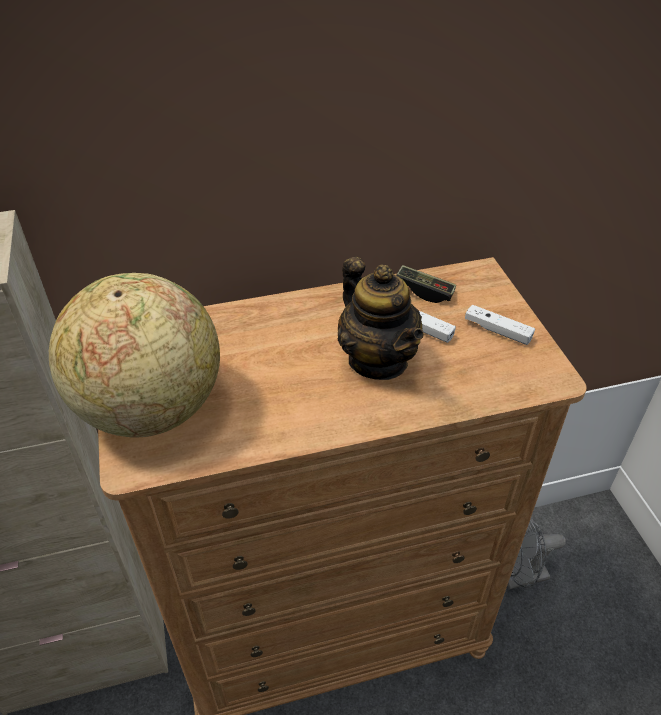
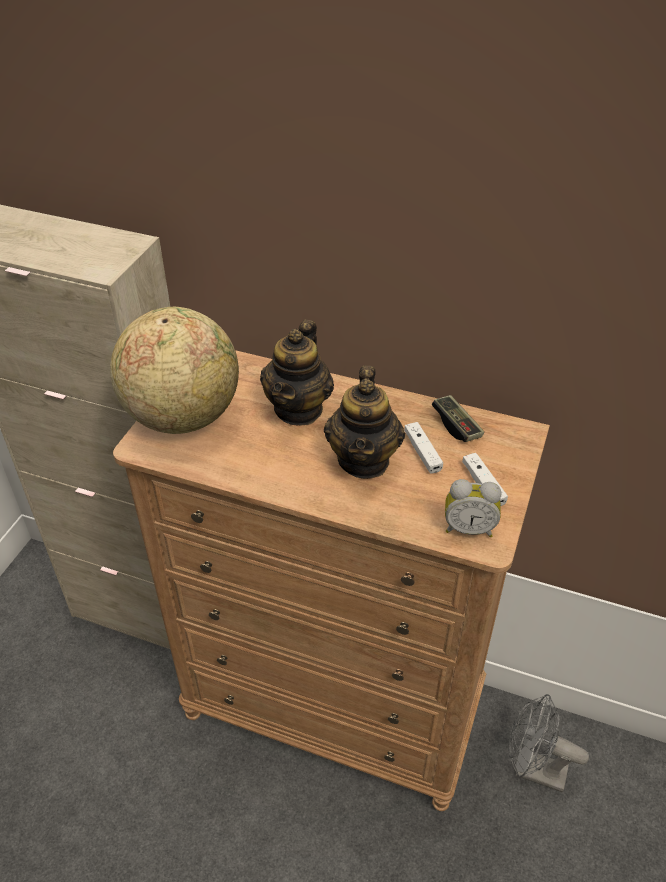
camera: 35 degrees right, 0 degrees up
none -> teapot [260,320,334,426]
none -> alarm clock [445,479,501,537]

